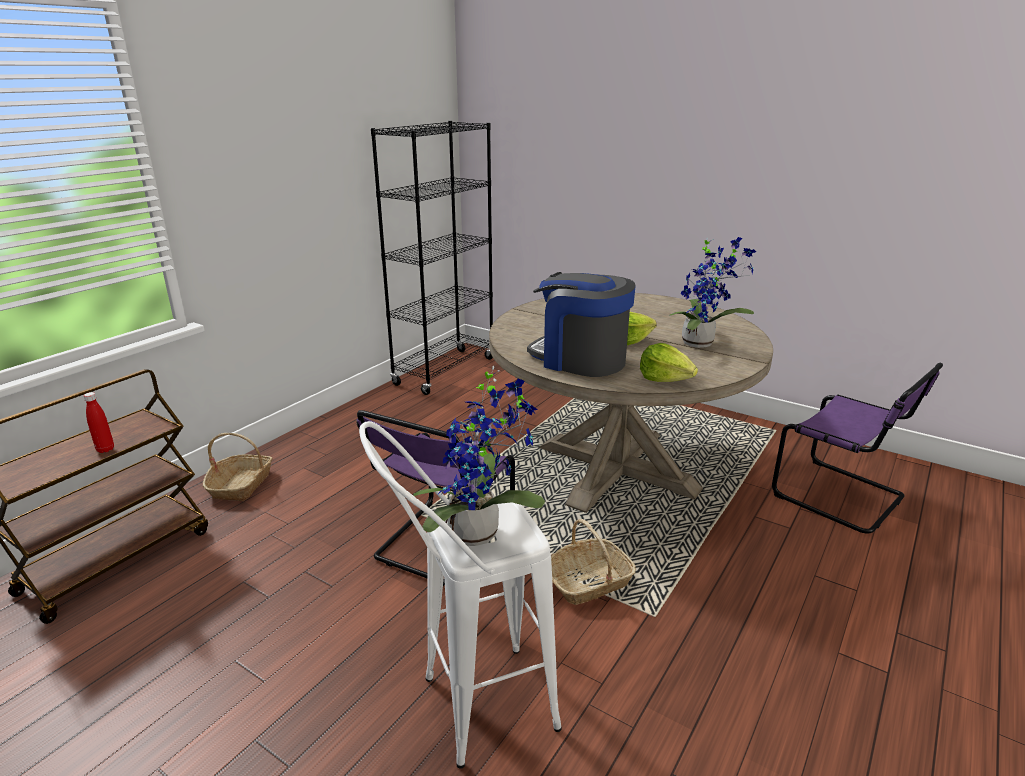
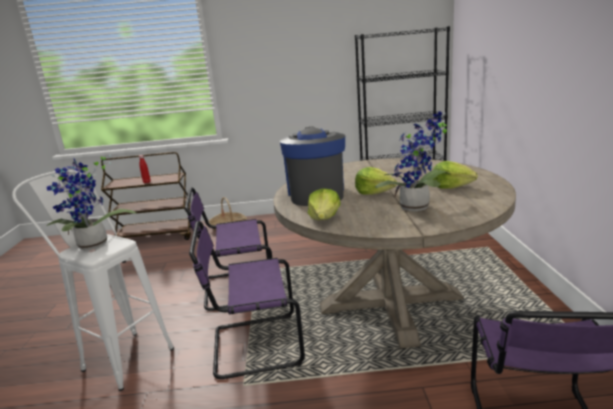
camera: 55 degrees right, 5 degrees down
basket [551,519,636,605] -> purple chair [189,221,305,379]
none -> lettuce [432,161,478,189]

